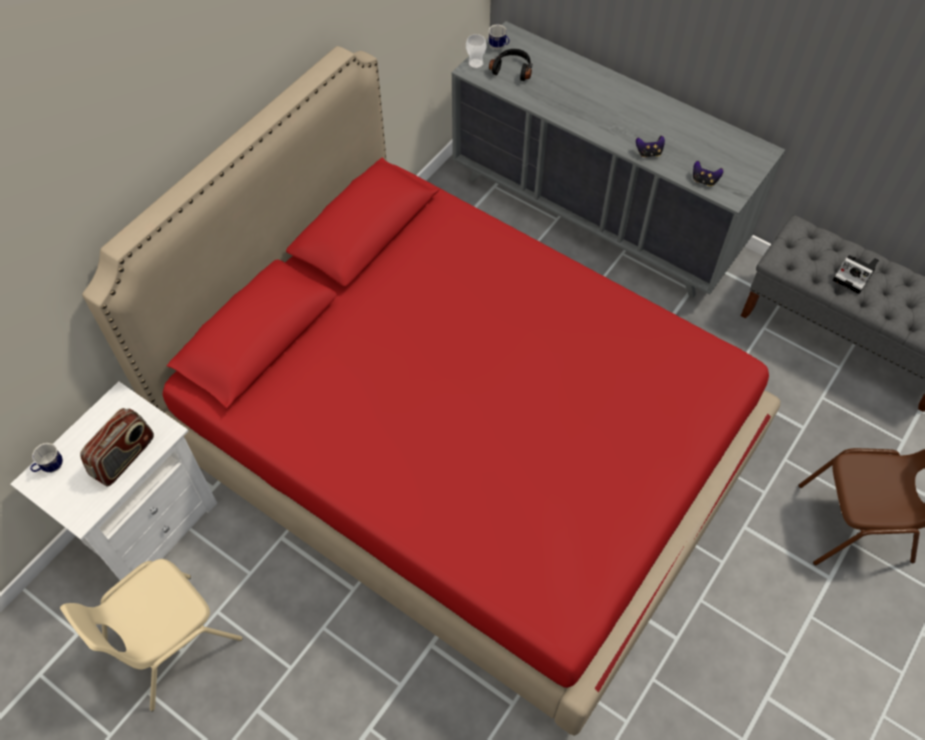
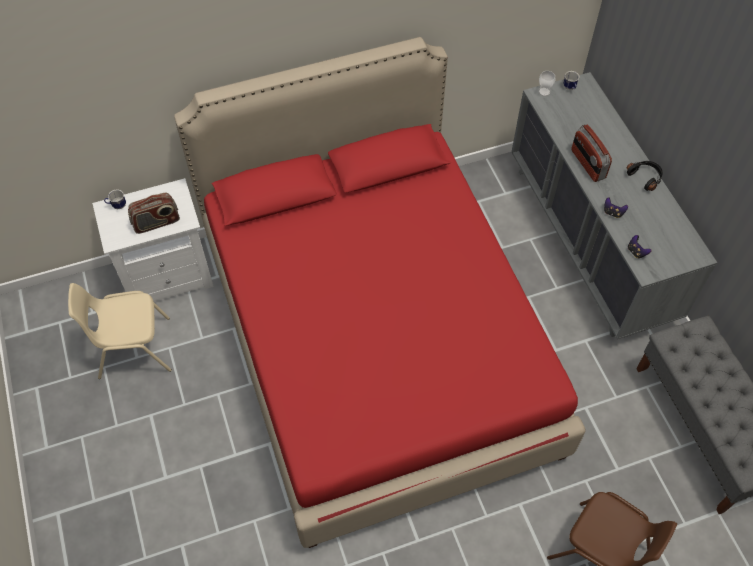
camera: 35 degrees right, 0 degrees up
black headphones [489,49,532,81] -> black headphones moved to [627,161,663,191]
camera [833,255,879,294] -> none
none -> radio [571,125,612,182]

